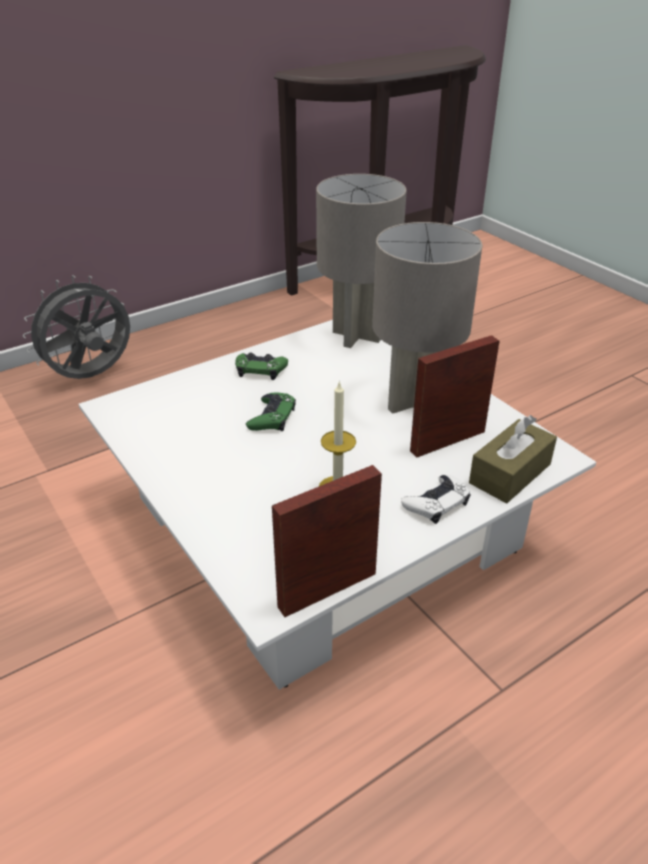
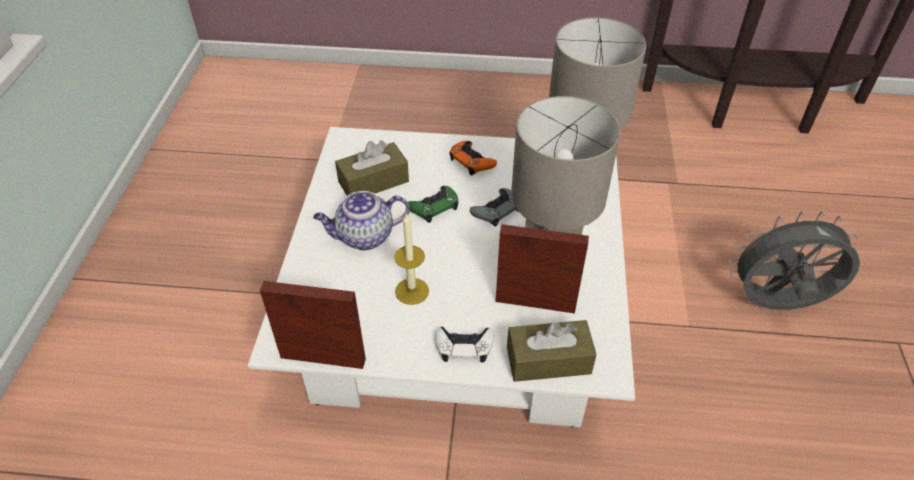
camera: 40 degrees right, 10 degrees up
grey fan [23,275,130,379] -> grey fan moved to [729,211,860,310]
green game controller [235,352,288,380] -> orange game controller [449,141,497,175]
none -> teapot [313,191,410,250]
none -> brown tissue box [335,140,409,196]
none -> grey game controller [470,188,519,227]

